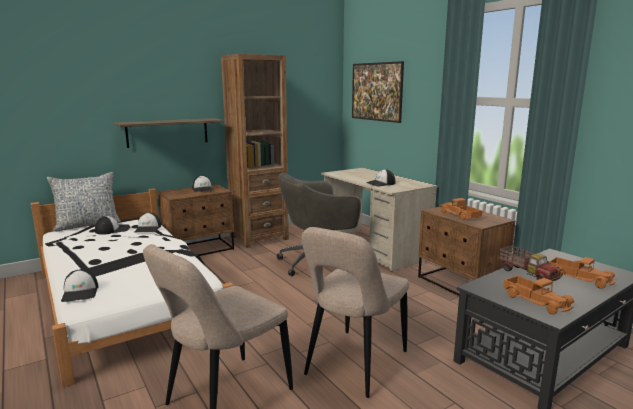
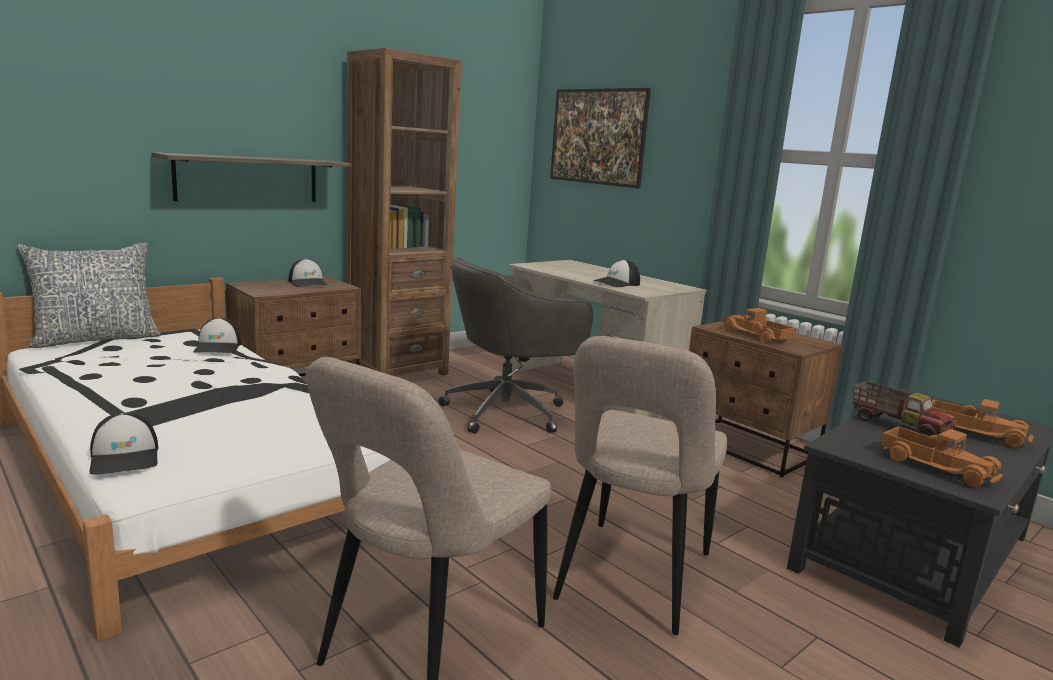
camera: 10 degrees left, 0 degrees up
cap [95,216,130,235] -> none

